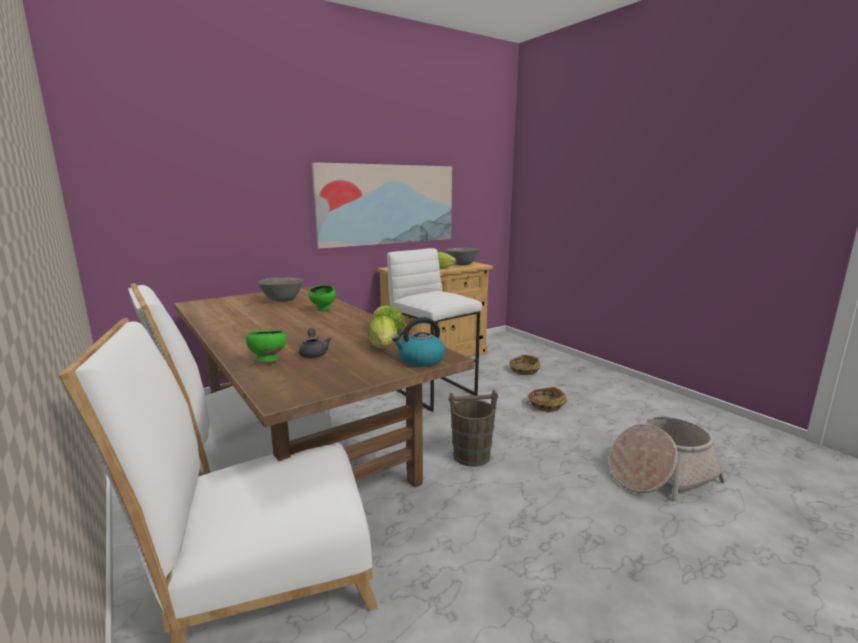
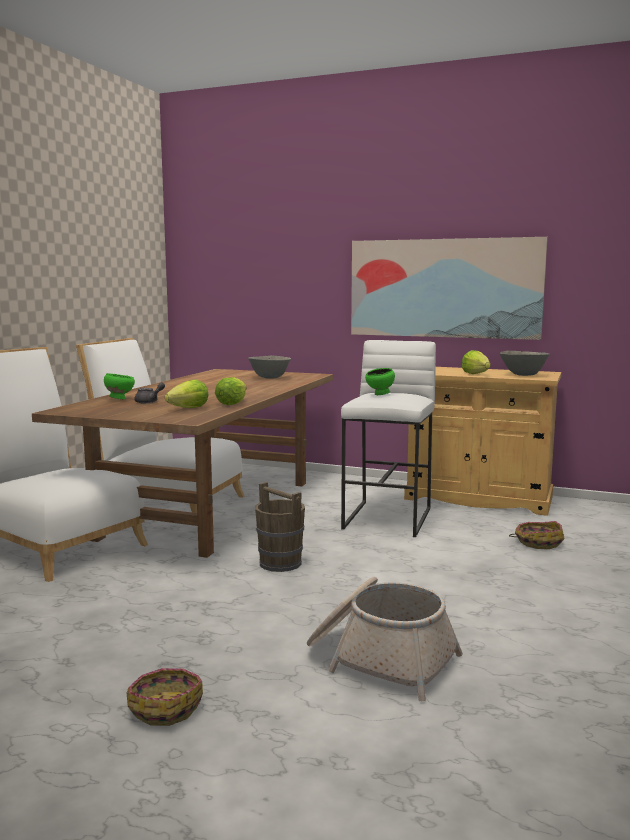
camera: 55 degrees right, 5 degrees down
green bowl [308,285,336,311] -> green bowl moved to [365,368,395,395]
kettle [392,317,445,367] -> none
basket [526,387,567,412] -> basket moved to [126,668,203,726]

